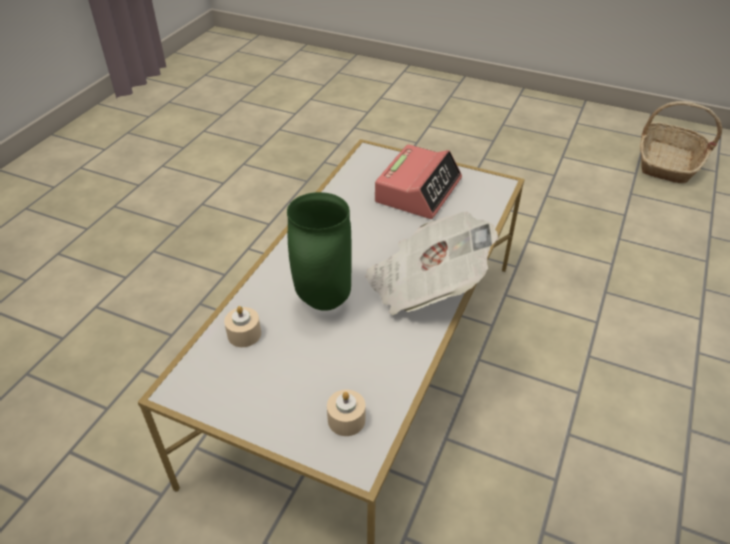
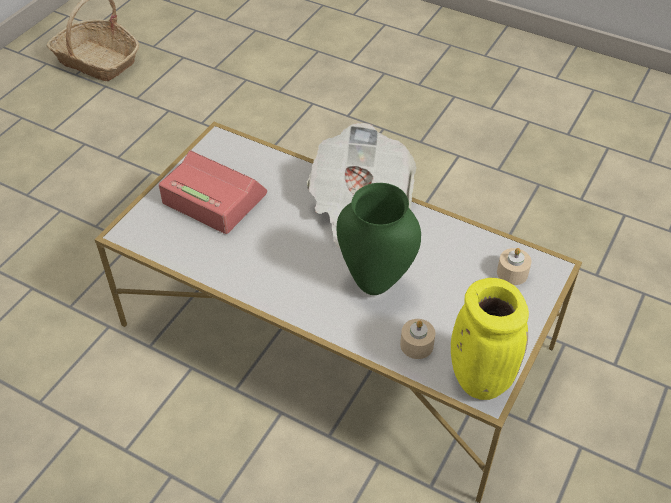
camera: 85 degrees left, 5 degrees up
none -> yellow vase [451,278,529,400]

